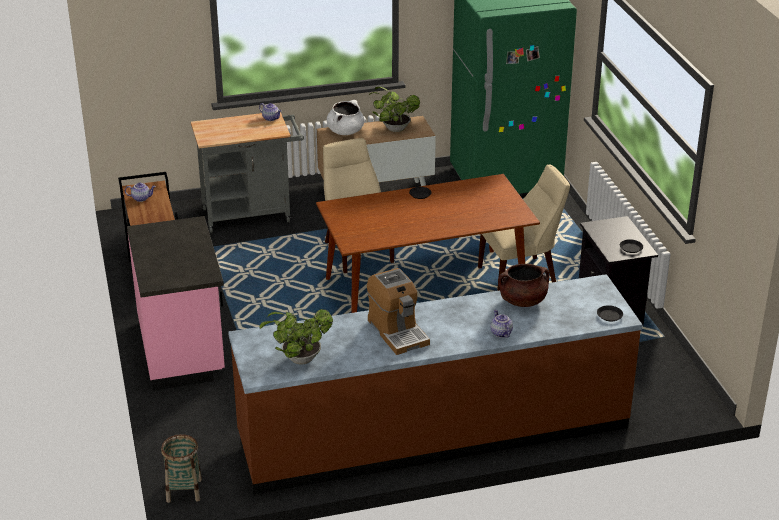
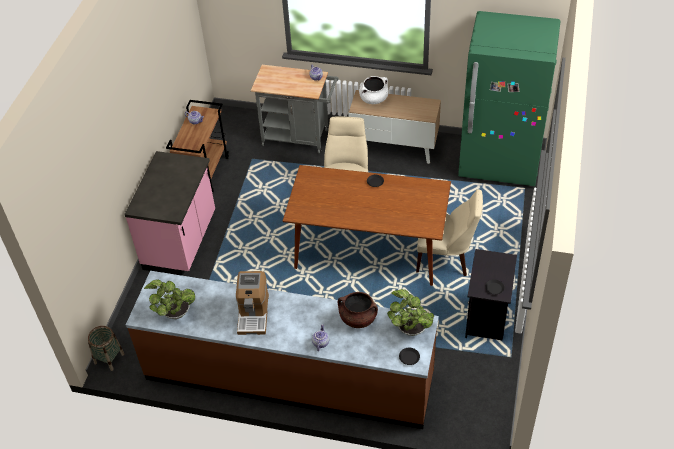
camera: 30 degrees right, 15 degrees up
potted plant [368,87,420,132] -> potted plant moved to [387,289,434,336]

